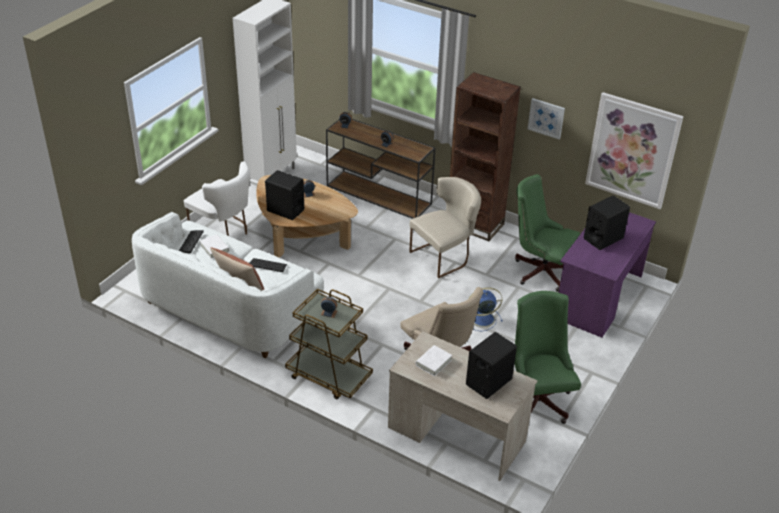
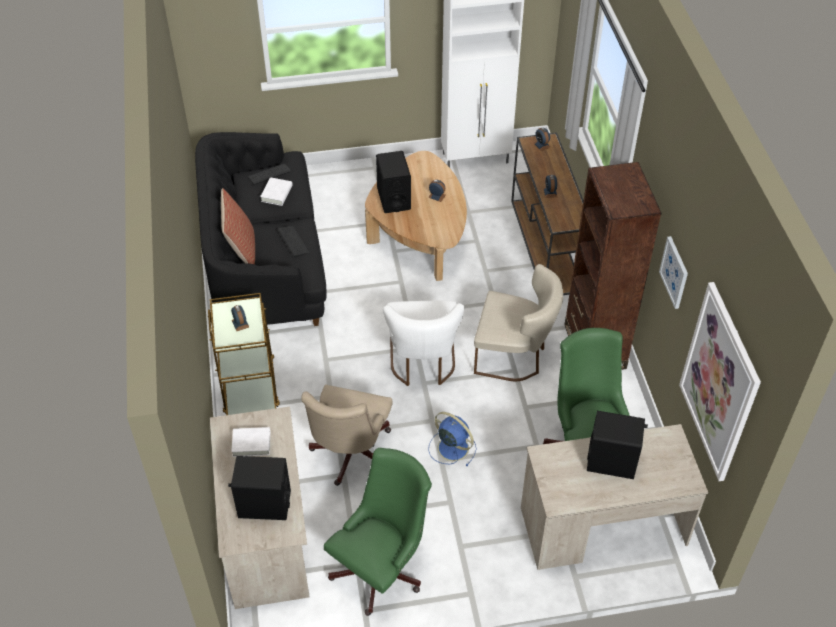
camera: 50 degrees right, 10 degrees up
white sofa [132,212,324,359] -> black sofa [195,132,327,326]
white chair [184,161,250,236] -> white chair moved to [383,300,464,386]
purple desk [559,212,656,338] -> beige desk [521,424,708,570]

